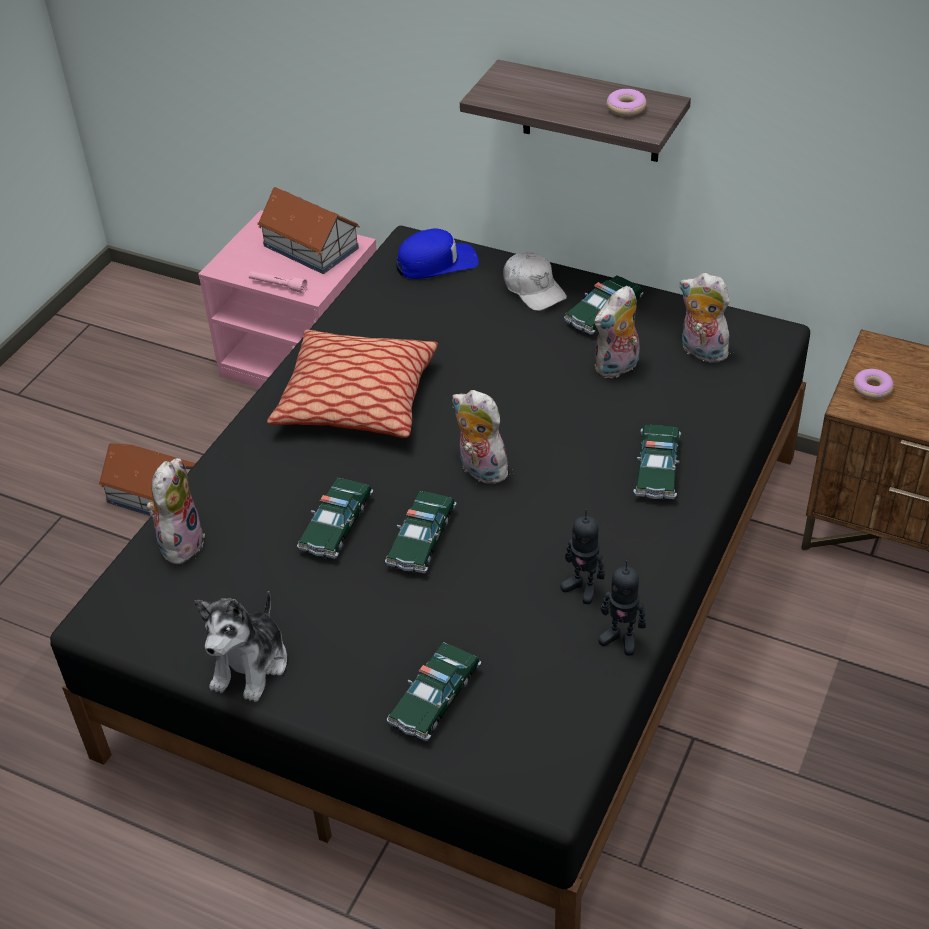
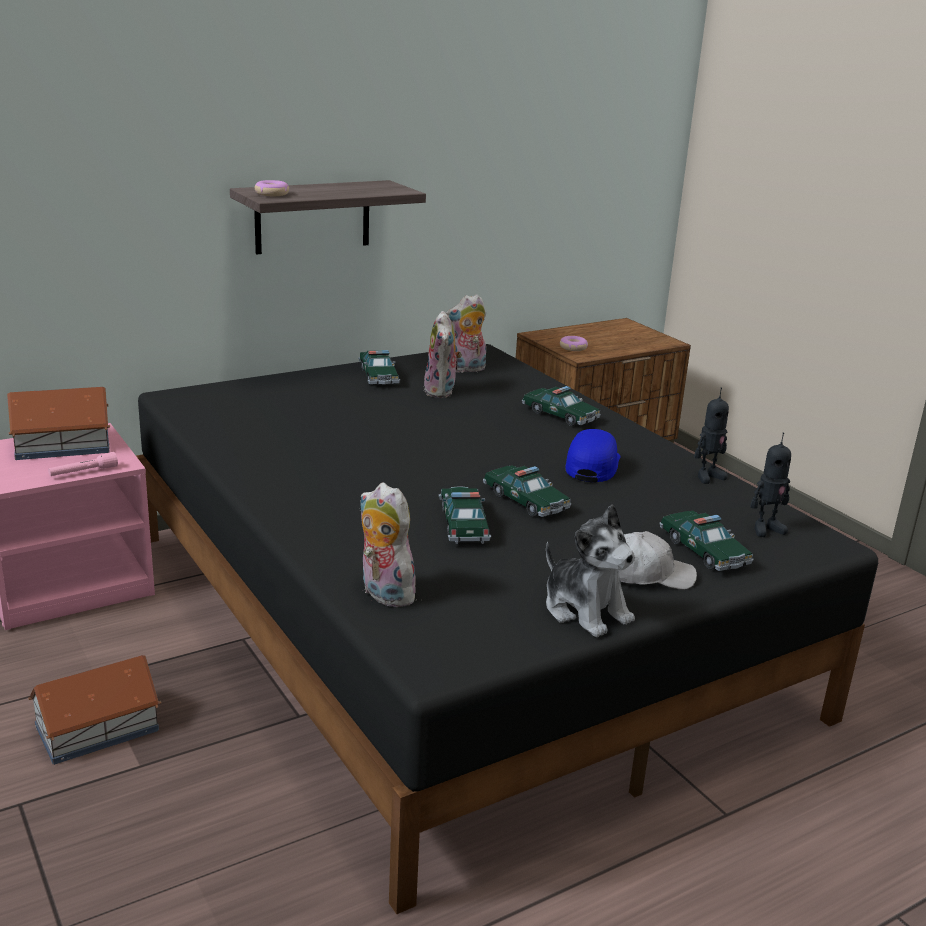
camera: 60 degrees left, 20 degrees down
pillow [267,330,438,438] -> none
toy car [297,478,373,559] -> toy car turned 150 degrees counterclockwise [439,486,491,544]
blue cap [396,228,479,279] -> blue cap moved to [565,429,621,482]
plush toy [452,390,512,484] -> none
white cap [503,252,567,311] -> white cap moved to [618,531,697,590]
toy robot [560,509,605,604] -> toy robot moved to [750,432,791,537]
donut [606,89,647,116] -> donut moved to [255,180,289,196]

